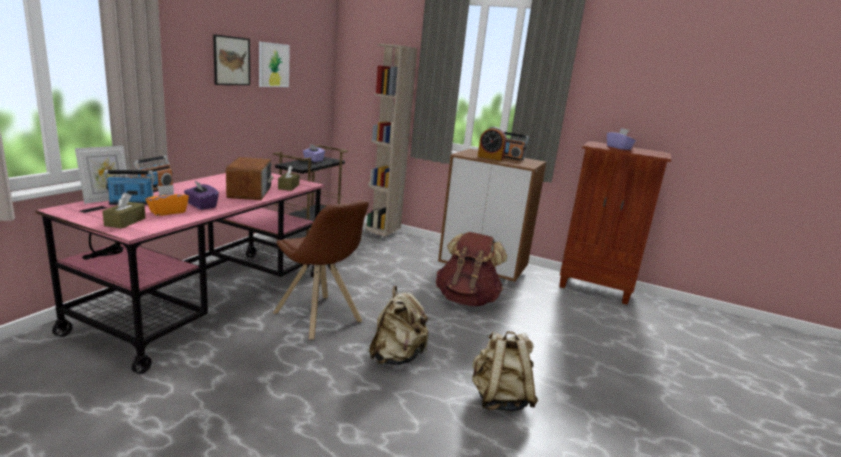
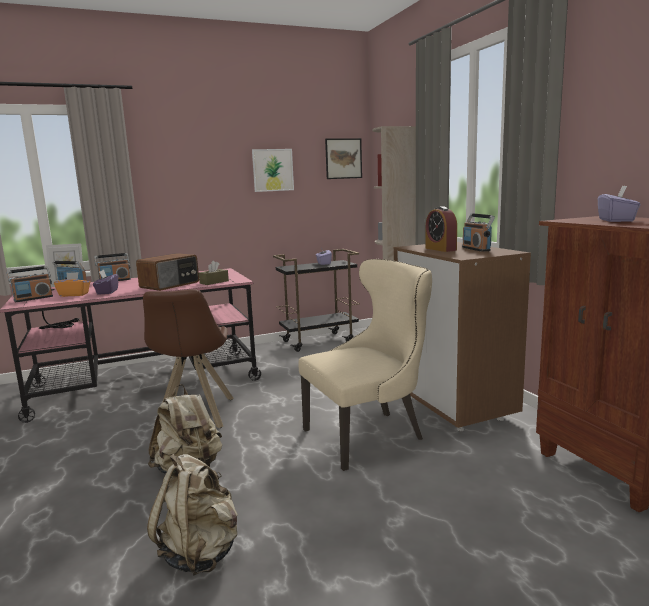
camera: 45 degrees right, 5 degrees down
brown tissue box [102,192,146,229] -> radio [7,266,53,302]
picture [213,34,250,85] -> picture moved to [325,138,362,179]
brown backpack [436,232,507,306] -> beige chair [299,259,432,471]

